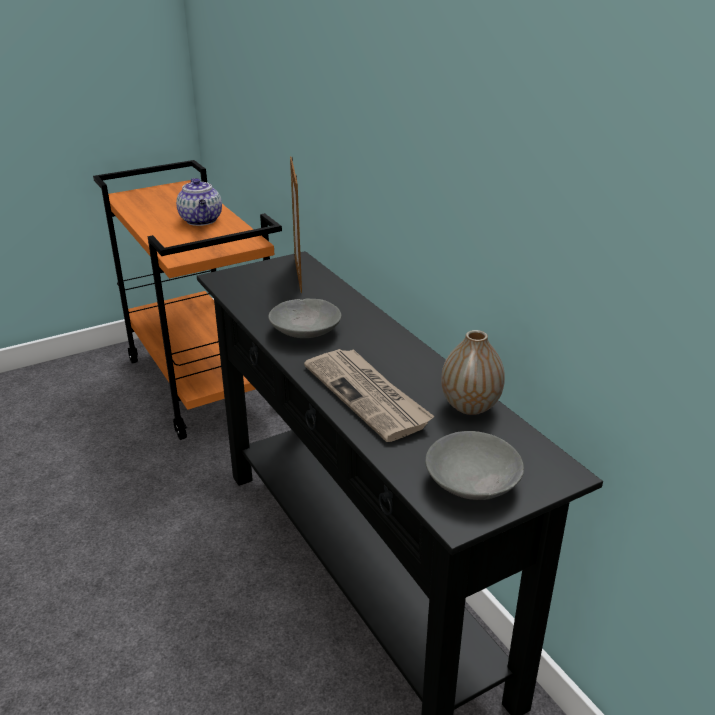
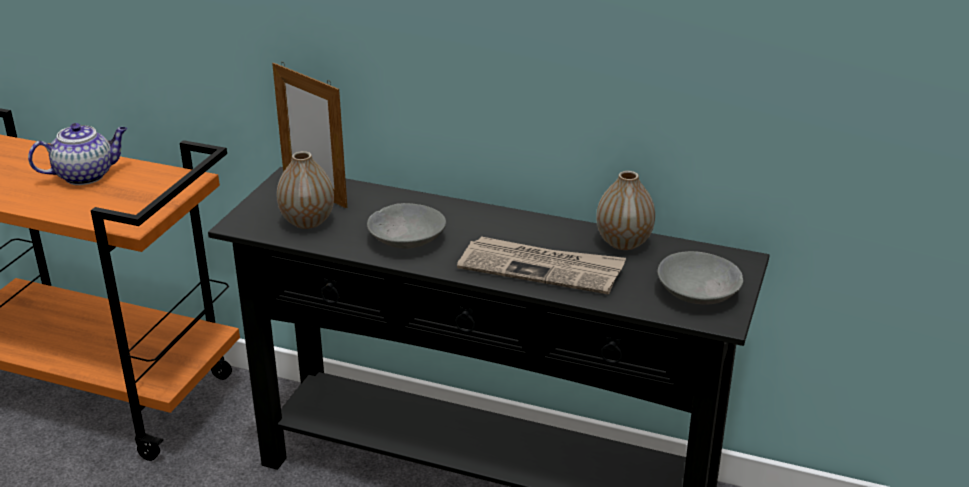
camera: 40 degrees left, 0 degrees up
teapot [176,178,222,226] -> teapot turned 60 degrees counterclockwise [28,123,127,185]
none -> vase [277,151,334,229]

